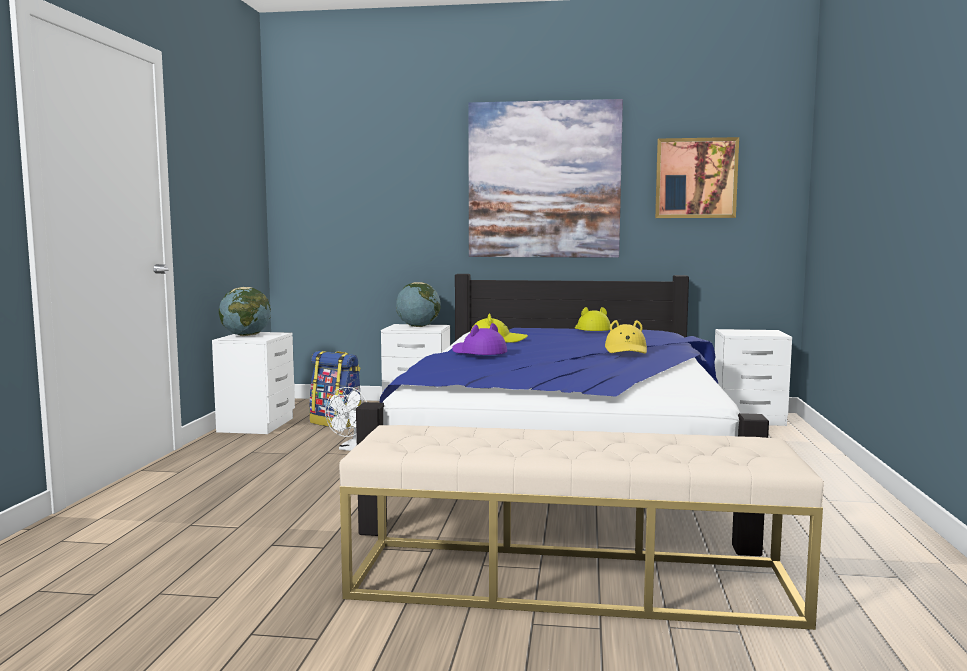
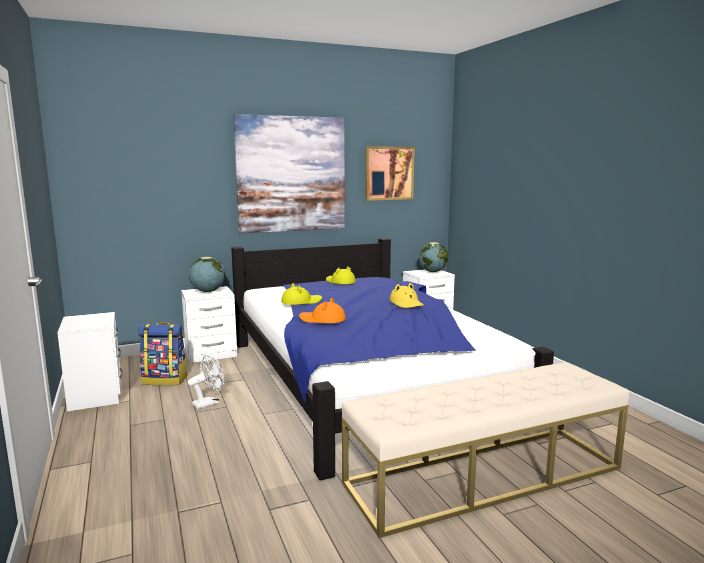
camera: 30 degrees left, 5 degrees up
globe [219,287,271,336] -> globe moved to [419,242,449,272]
white fan [325,387,367,451] -> white fan turned 120 degrees counterclockwise [188,355,225,409]
purple hat [452,323,507,355] -> orange hat [299,298,346,323]

